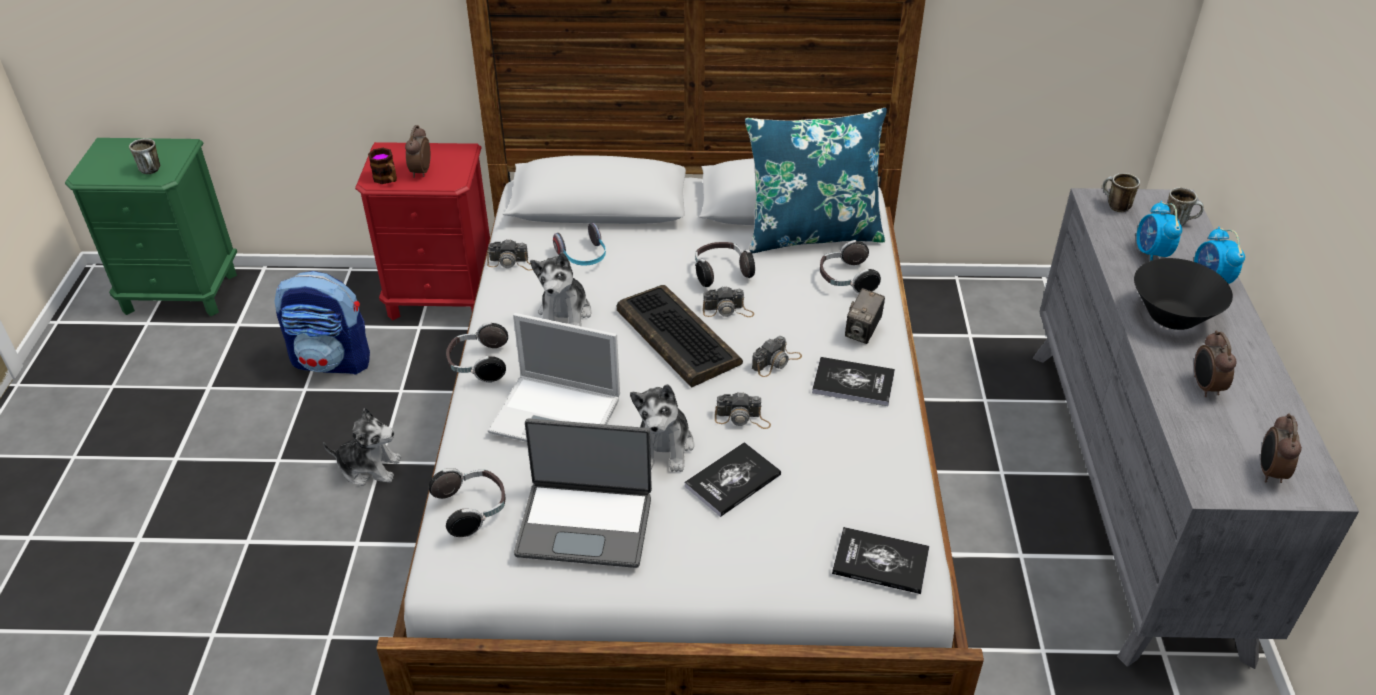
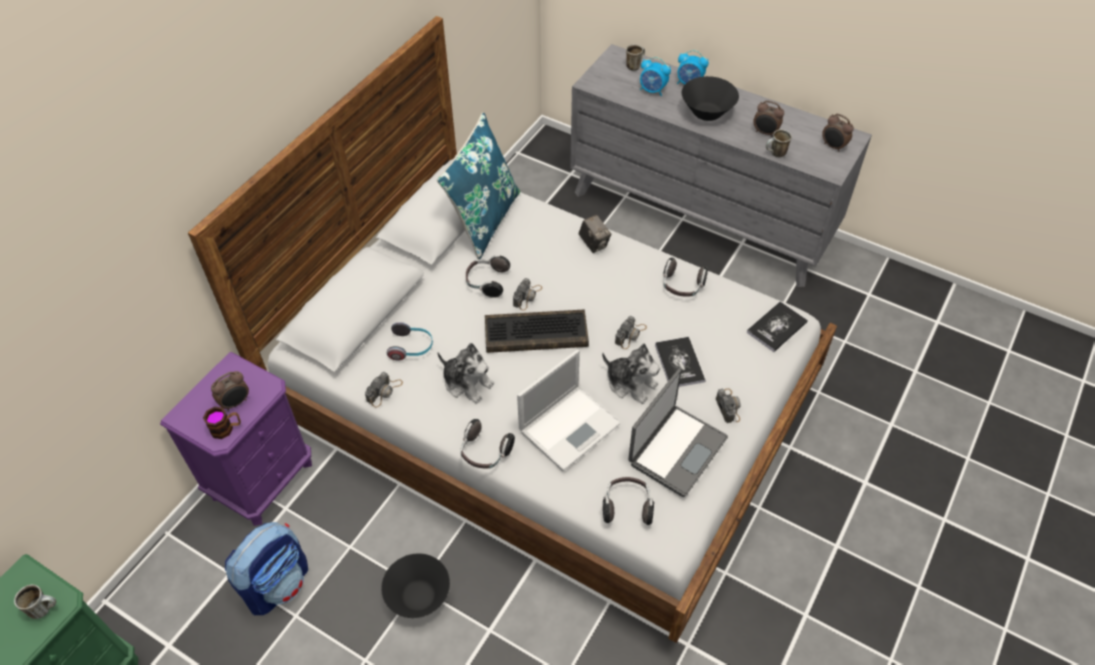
camera: 60 degrees left, 10 degrees up
plush toy [323,408,401,486] -> black bowl [381,553,450,618]
red nightstand [355,142,490,320] -> purple nightstand [160,352,312,526]
alarm clock [405,125,431,178] -> alarm clock turned 75 degrees counterclockwise [211,371,249,411]
camera [752,336,802,377] -> camera moved to [716,388,741,423]
book [812,357,895,406] -> none
headphones [820,240,881,293] -> headphones moved to [663,258,708,297]
mug [1103,173,1140,212] -> mug moved to [766,129,792,157]

